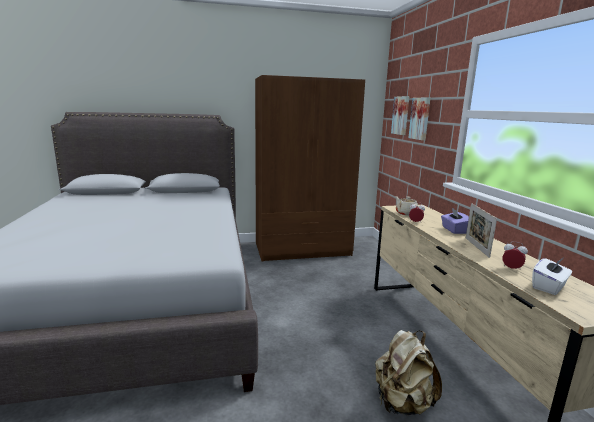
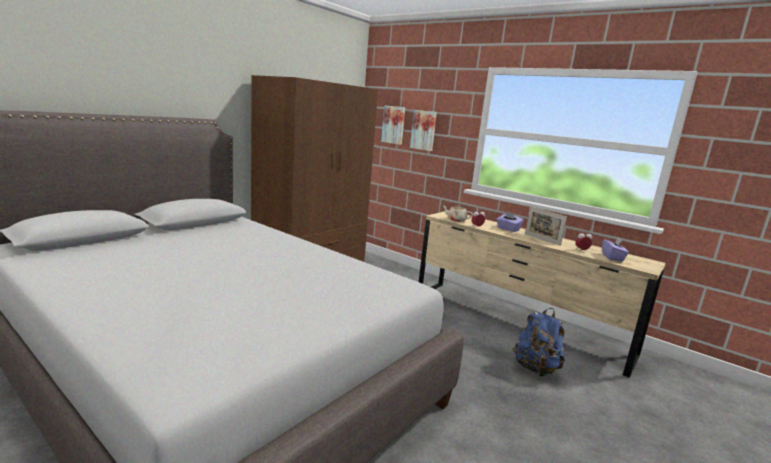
camera: 40 degrees left, 0 degrees up
beige backpack [375,330,442,415] -> blue backpack [513,308,565,377]
white tissue box [532,257,572,295] -> purple tissue box [602,237,629,262]

